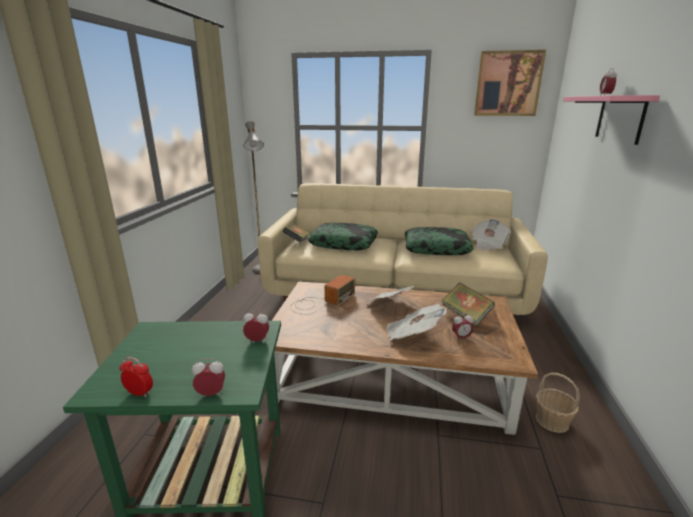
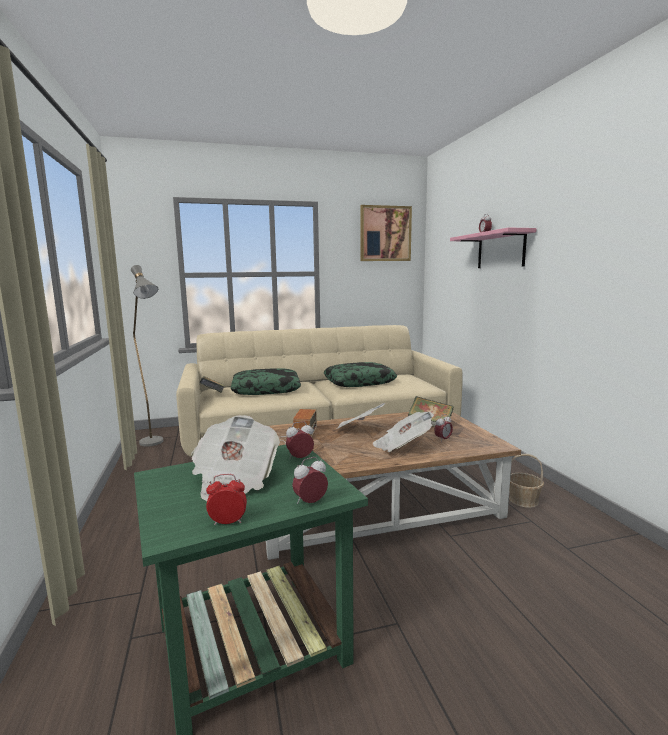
camera: 25 degrees left, 10 degrees down
newspaper [471,219,511,250] -> newspaper moved to [191,415,280,501]

